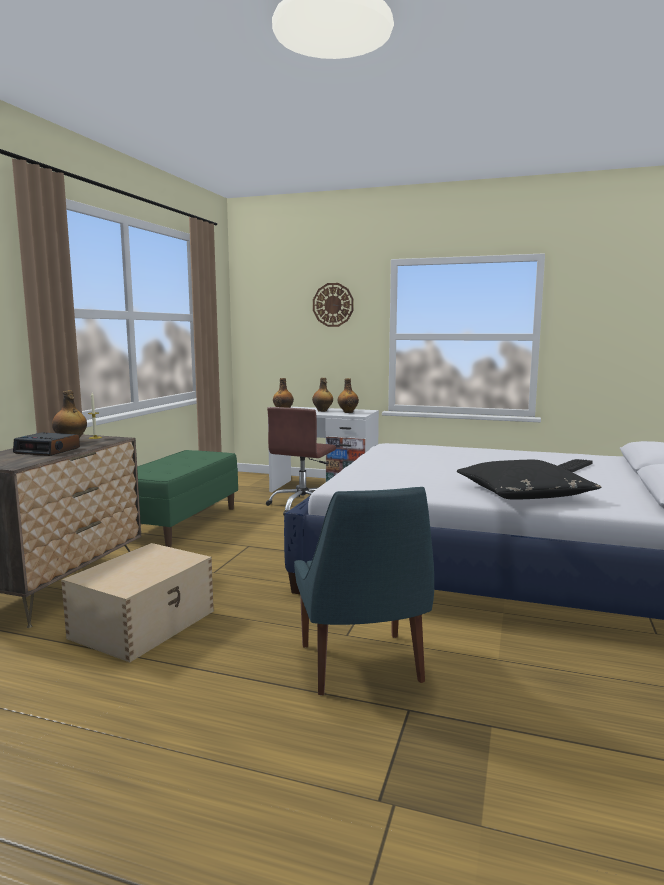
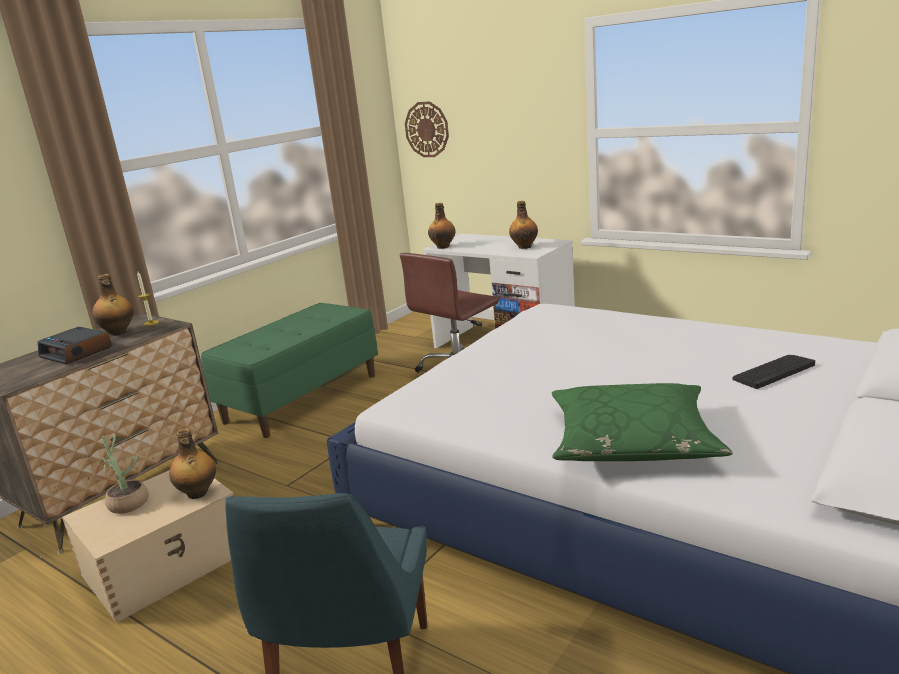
camera: 20 degrees right, 10 degrees up
bottle [312,378,333,412] -> bottle moved to [169,428,216,499]
wall clock [313,283,354,327] -> wall clock moved to [405,101,449,157]
black pillow [457,460,601,500] -> green pillow [552,383,733,461]
none -> potted plant [95,434,148,514]

